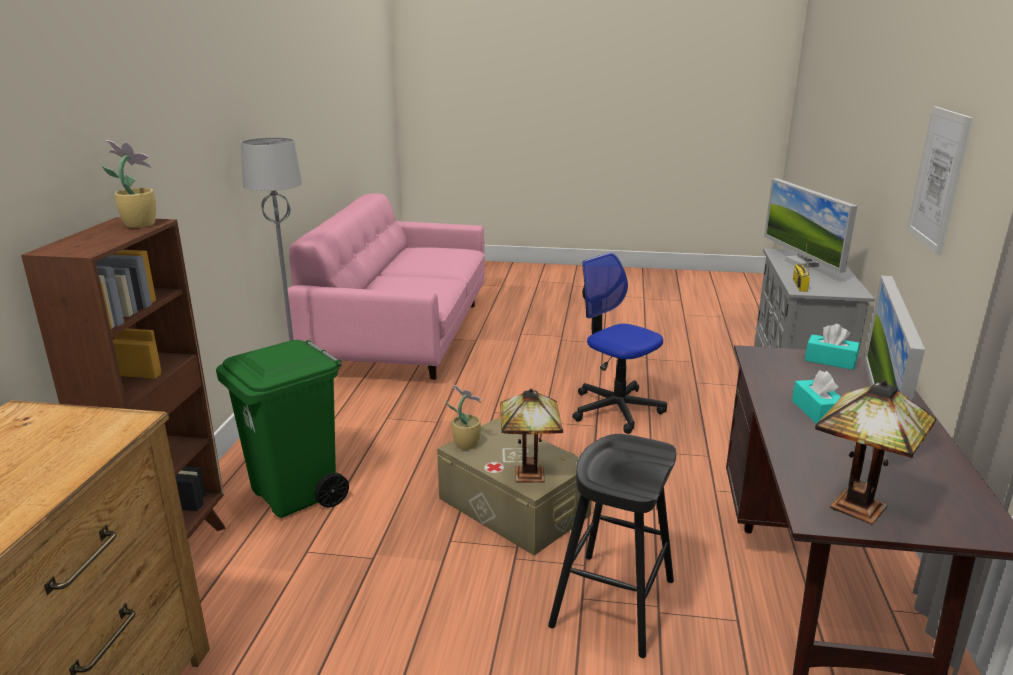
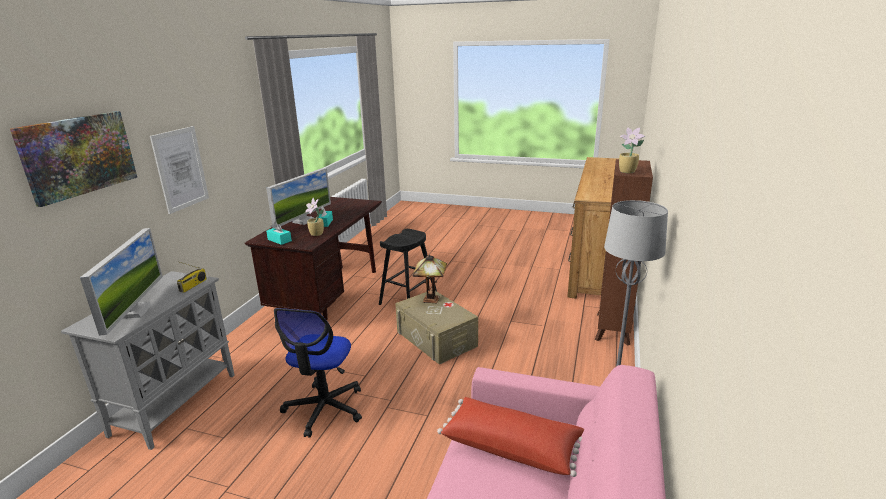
camera: 170 degrees left, 0 degrees up
green trash can [216,340,349,518] -> none
potted plant [446,385,482,450] -> potted plant moved to [305,198,324,236]
office chair [572,252,667,434] -> office chair turned 45 degrees clockwise [274,308,362,438]
table lamp [815,380,936,525] -> none
none -> picture [10,111,137,207]
none -> red pillow [437,397,584,477]

